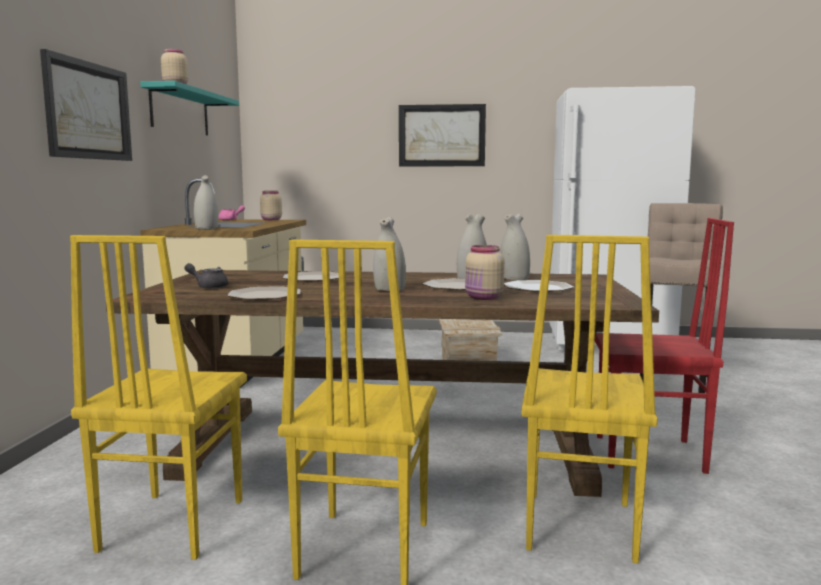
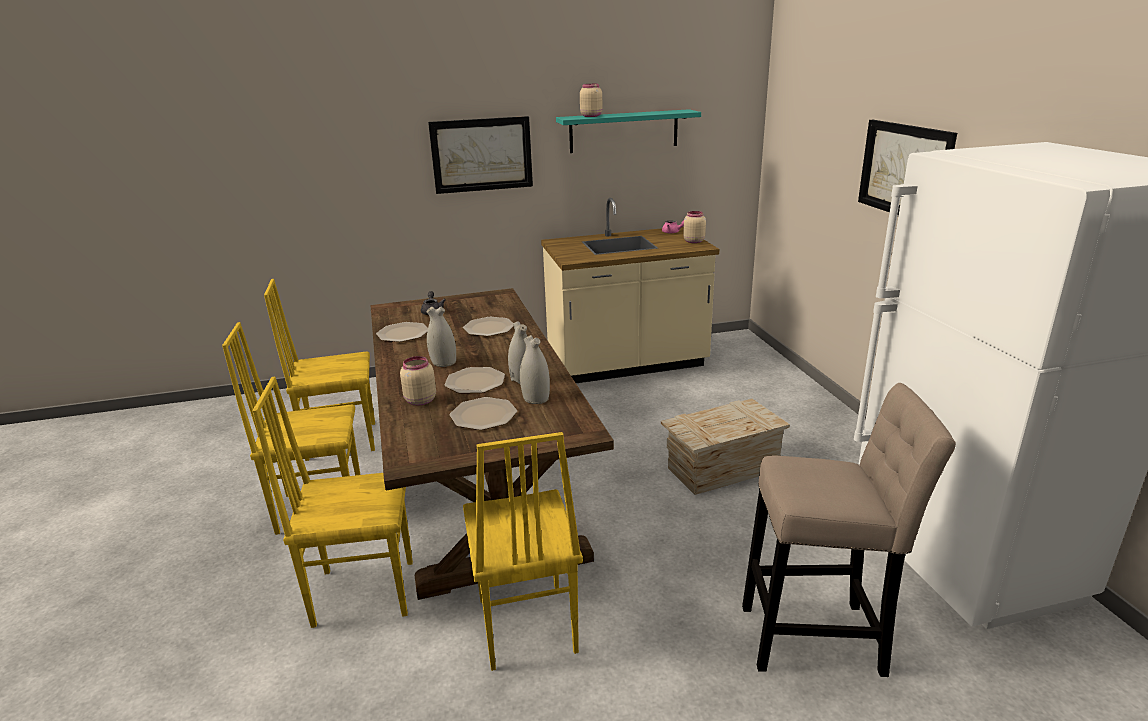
camera: 70 degrees right, 15 degrees up
white vase [194,175,218,230] -> none
red chair [595,218,734,474] -> yellow chair [463,432,583,671]

